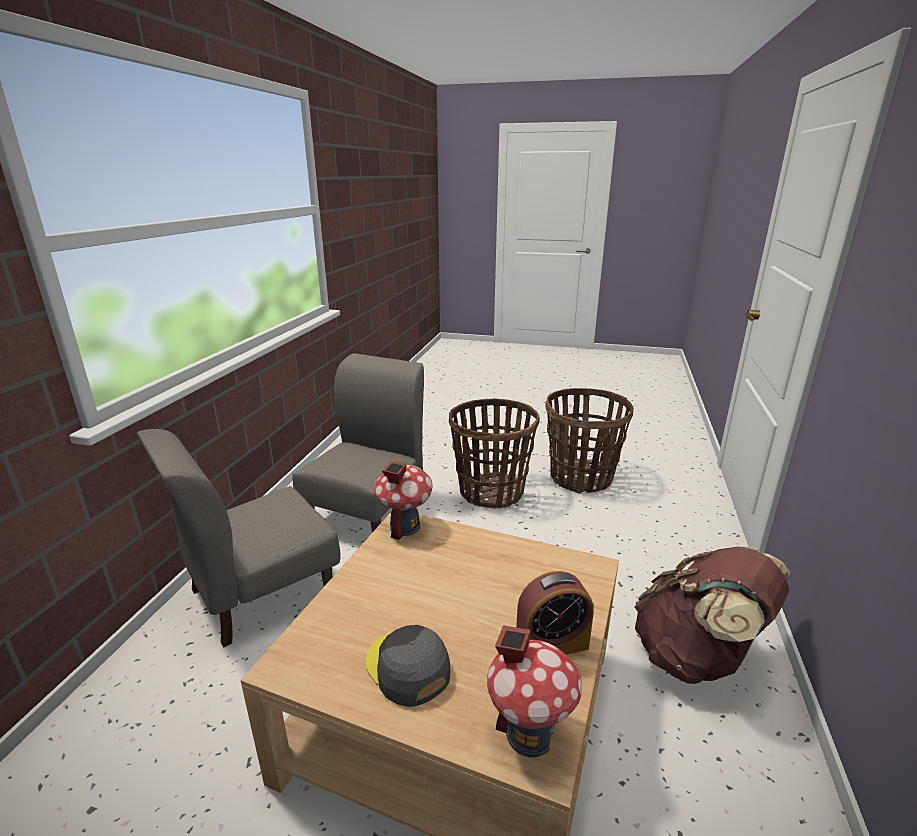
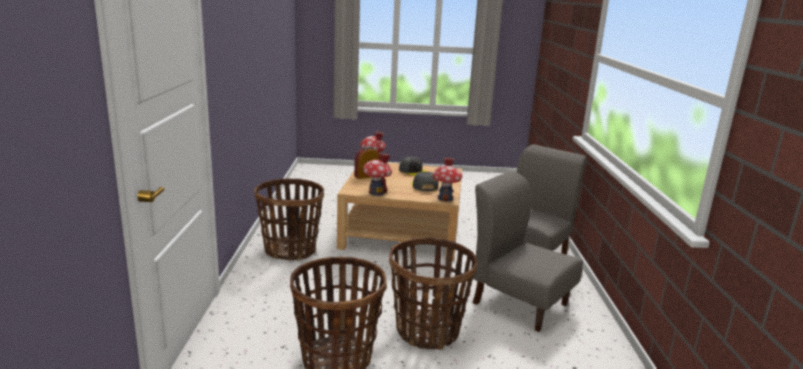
camera: 165 degrees right, 5 degrees down
grey chair [292,353,424,533] -> grey chair turned 120 degrees clockwise [472,171,583,332]
brown backpack [635,547,790,684] -> basket [254,179,324,261]
none -> toy house [363,153,392,196]
none -> grey cap [411,172,439,191]

